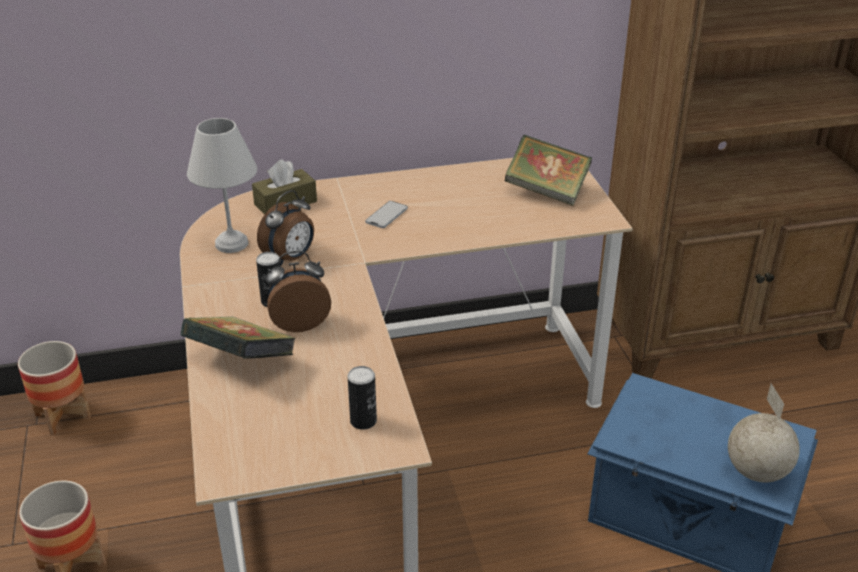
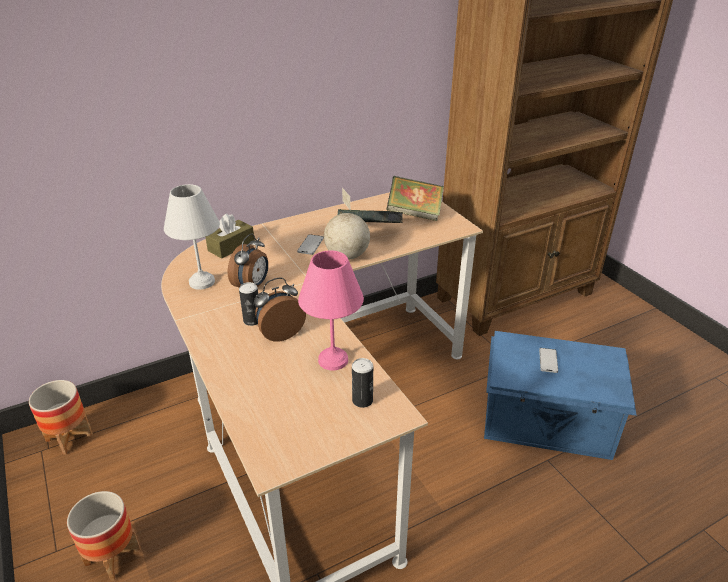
camera: 15 degrees left, 0 degrees up
book [181,316,296,359] -> book moved to [338,209,403,223]
globe [728,383,800,482] -> globe moved to [324,188,370,260]
none -> pink table lamp [298,250,364,370]
none -> phone [539,348,558,373]

